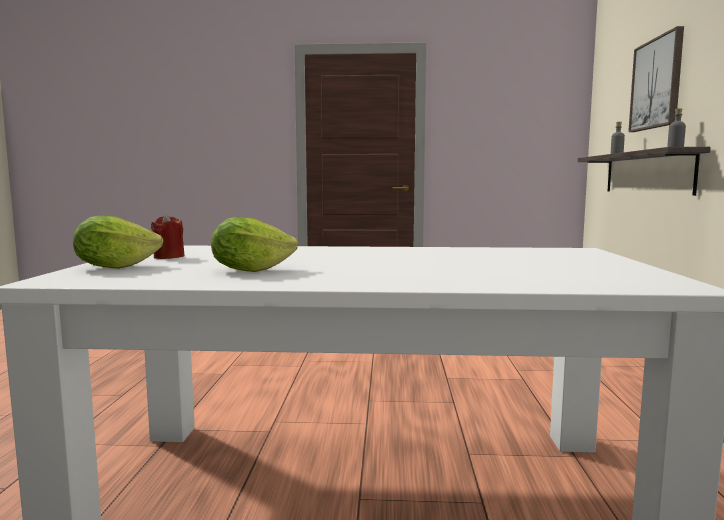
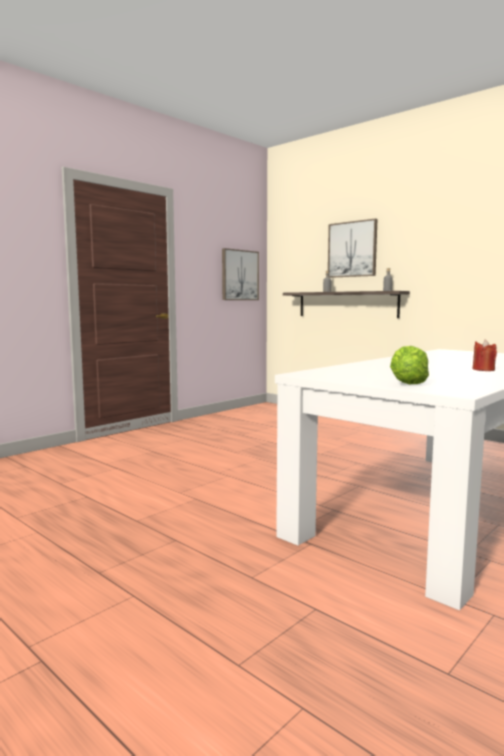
camera: 50 degrees left, 0 degrees up
red candle [151,214,185,259] -> red candle moved to [472,339,497,371]
lettuce [211,217,298,272] -> none
none -> picture [222,248,259,300]

